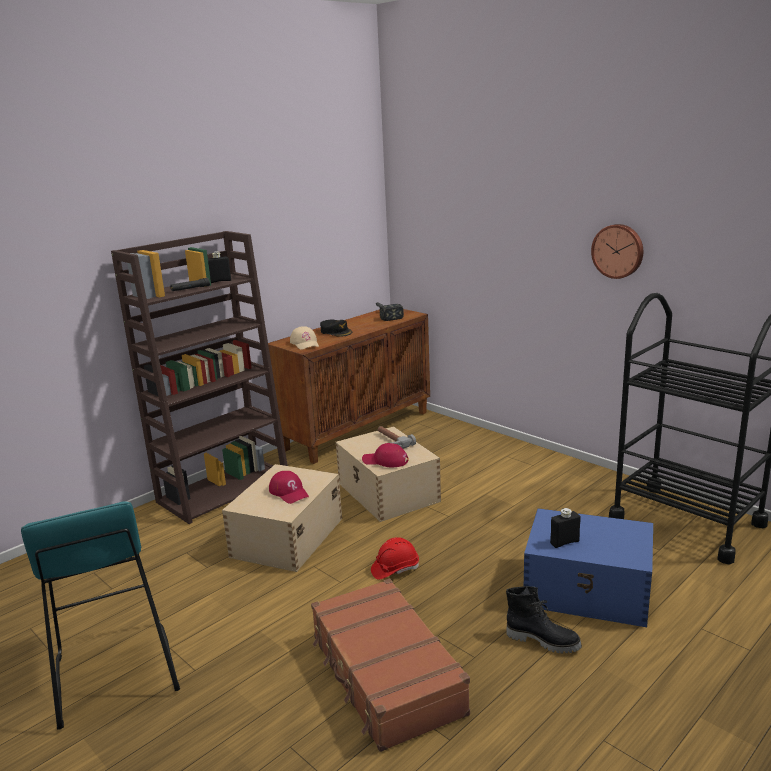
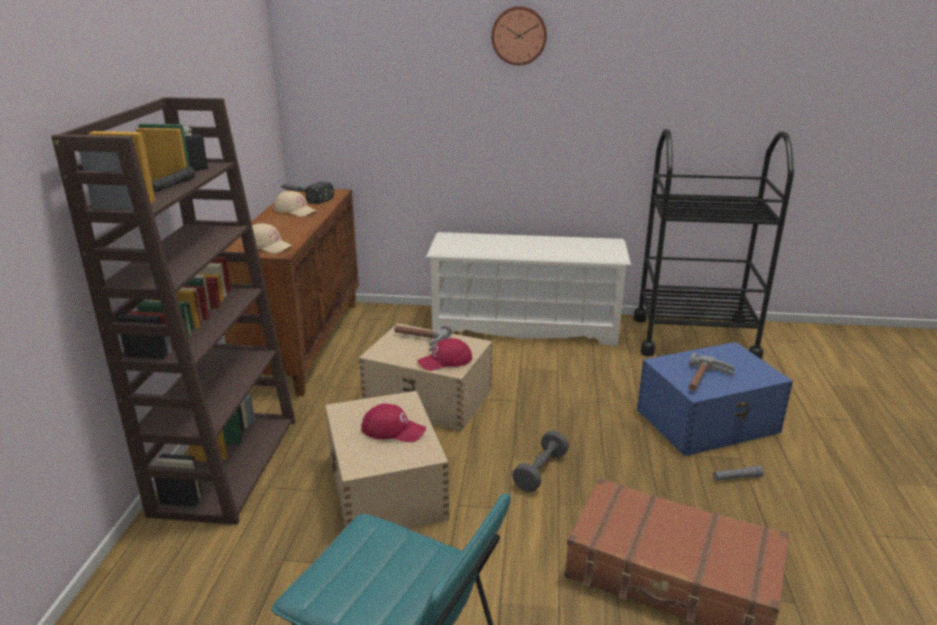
camera: 40 degrees left, 5 degrees up
black cap [320,319,352,337] -> none
red hard hat [371,537,419,580] -> grey dumbbell [512,430,569,492]
black boot [506,586,582,653] -> grey flashlight [713,466,764,481]
black bottle [550,508,581,548] -> hammer [689,353,735,391]
wall clock [591,224,643,279] -> wall clock moved to [491,6,547,65]
none -> beige cap [273,191,317,217]
none -> white shoe rack [426,232,631,346]

